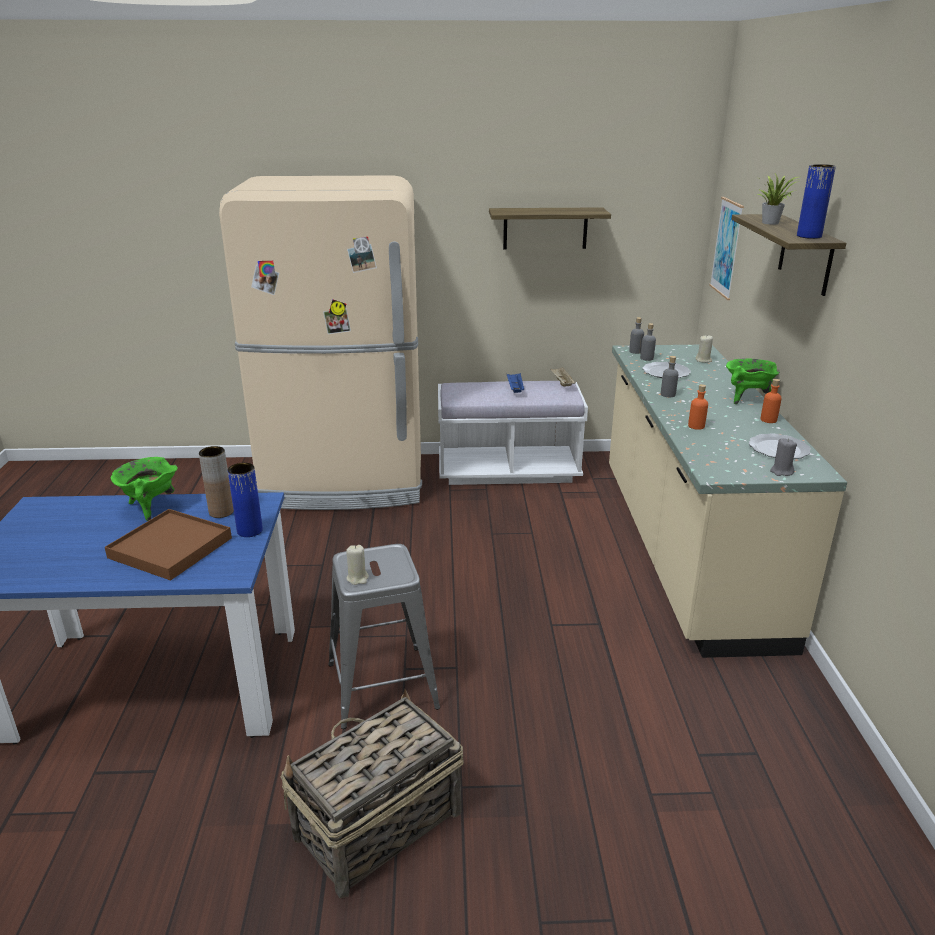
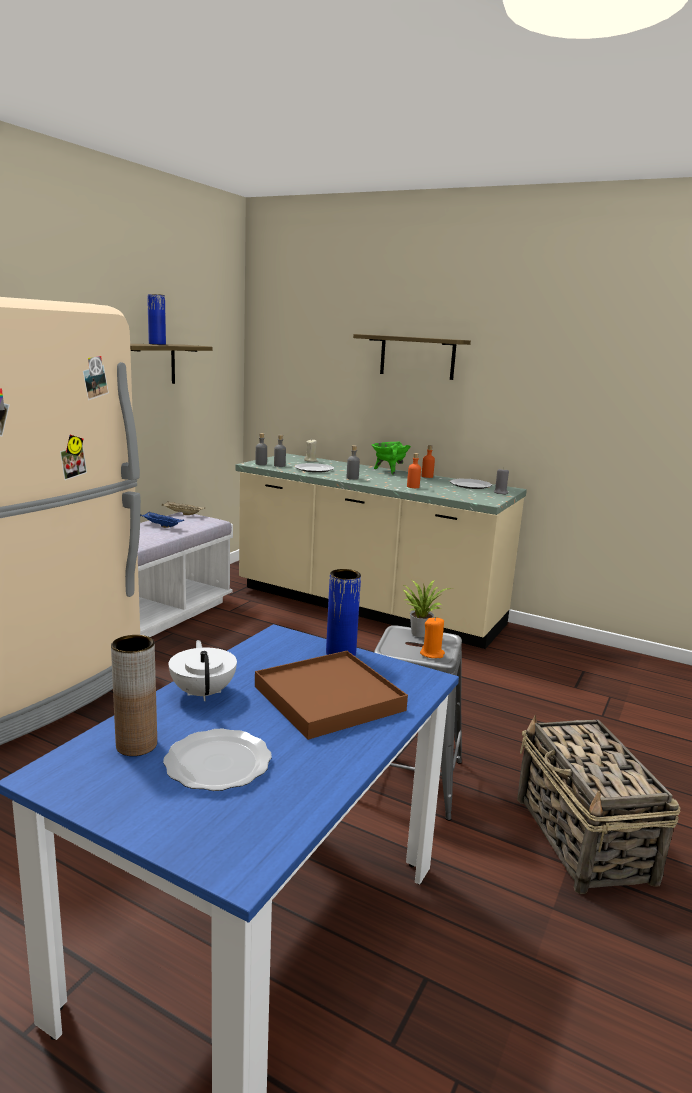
camera: 60 degrees left, 10 degrees down
green cooking pot [111,457,178,521] -> white teapot [169,640,237,701]
brown vase [199,446,234,518] -> brown vase moved to [111,635,157,756]
beige candle [346,545,369,585] -> orange candle [420,617,445,658]
picture [709,197,744,300] -> none
potted plant [756,172,798,225] -> potted plant moved to [403,580,452,637]
blue vase [797,164,836,239] -> blue vase moved to [147,294,166,345]
none -> plate [163,729,272,791]

